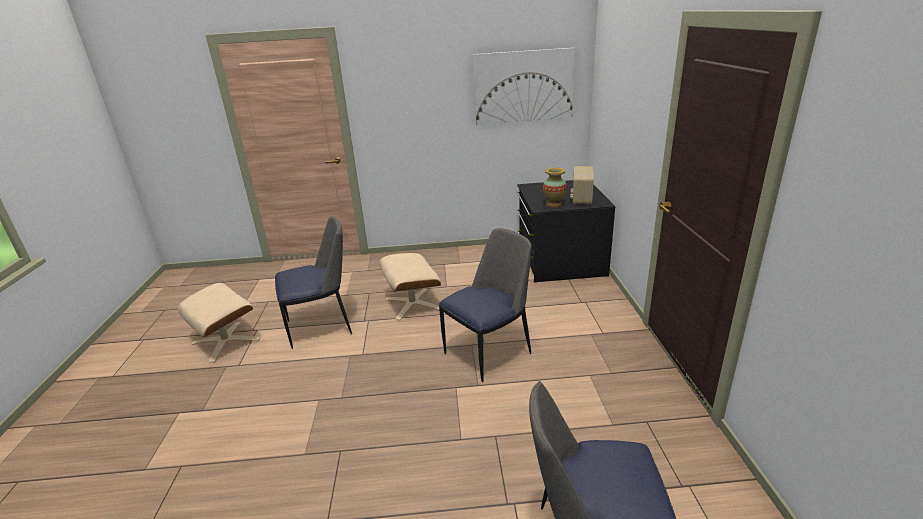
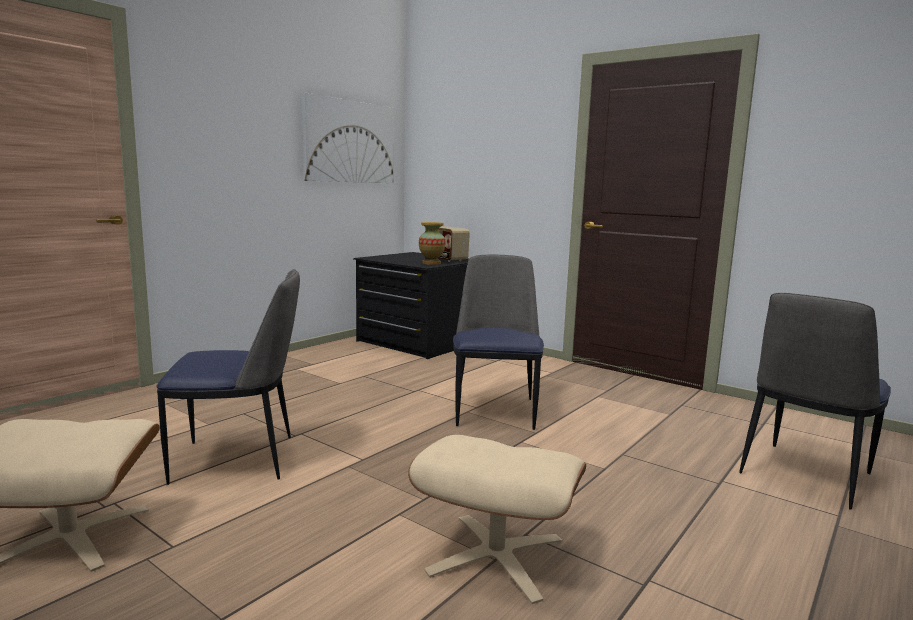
camera: 50 degrees left, 15 degrees down
chair [275,216,352,349] -> chair turned 60 degrees clockwise [156,269,300,485]
beige ottoman [380,253,441,321] -> beige ottoman moved to [408,435,586,604]

